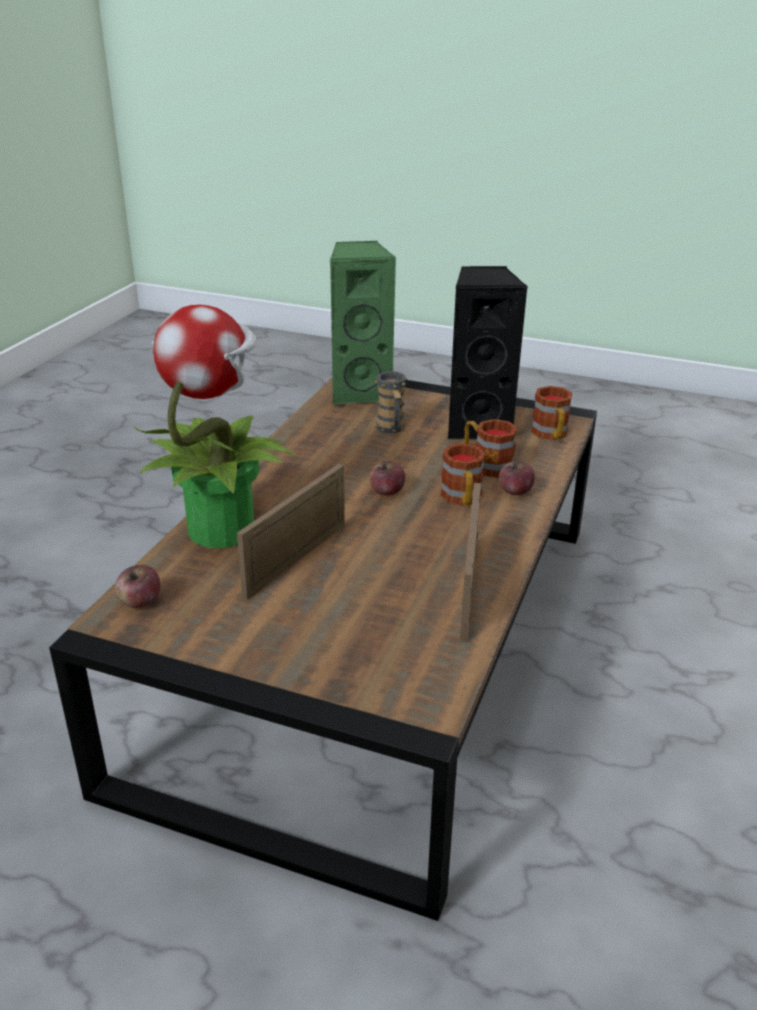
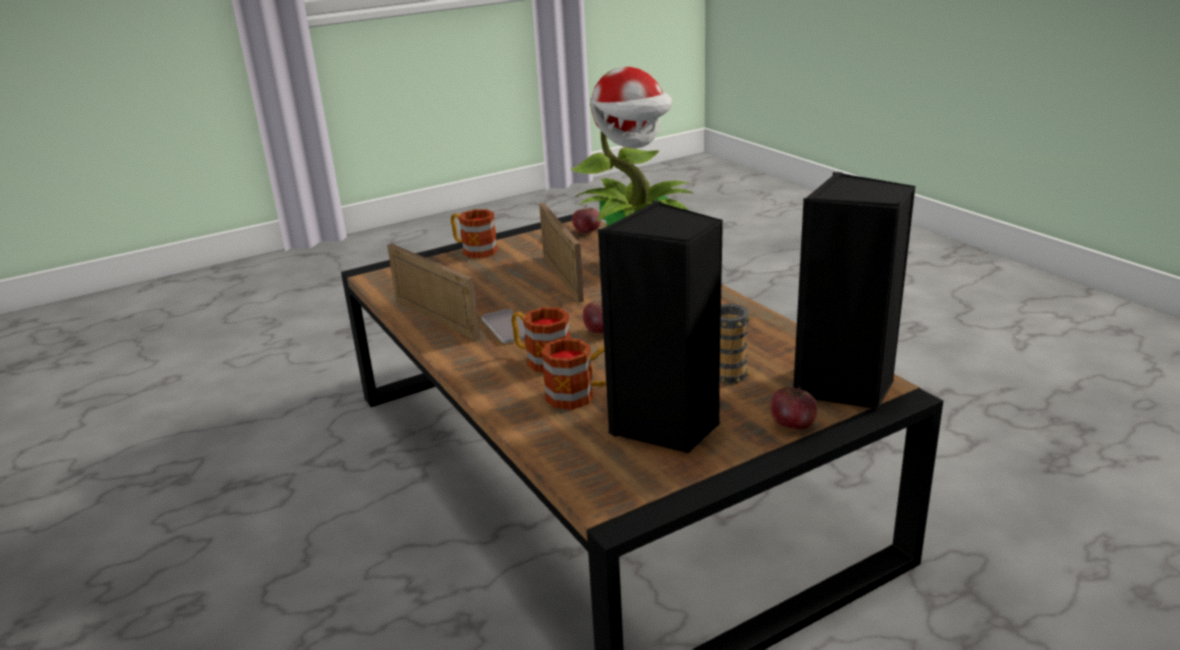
camera: 130 degrees right, 5 degrees down
green speaker [330,241,397,405] -> black speaker [793,172,916,409]
apple [499,460,535,495] -> apple moved to [771,387,818,429]
mug [531,386,573,440] -> mug moved to [451,209,498,258]
none -> phone [481,309,525,343]

